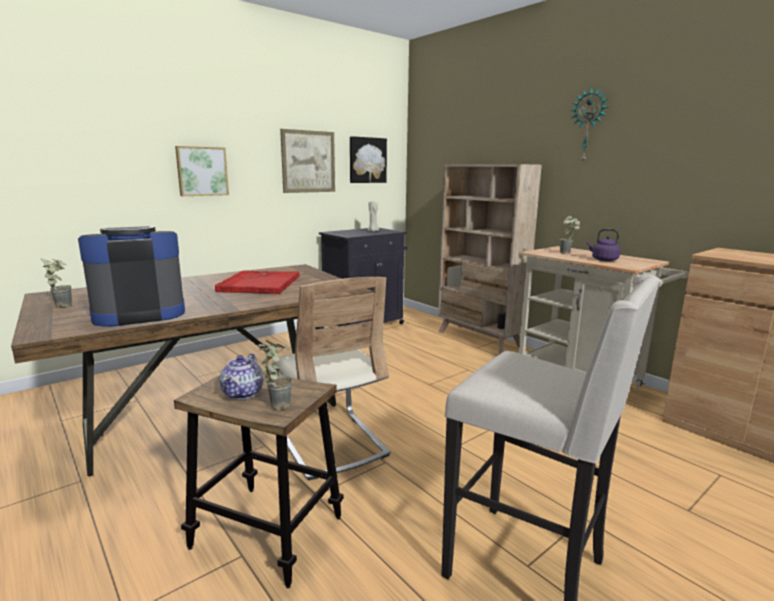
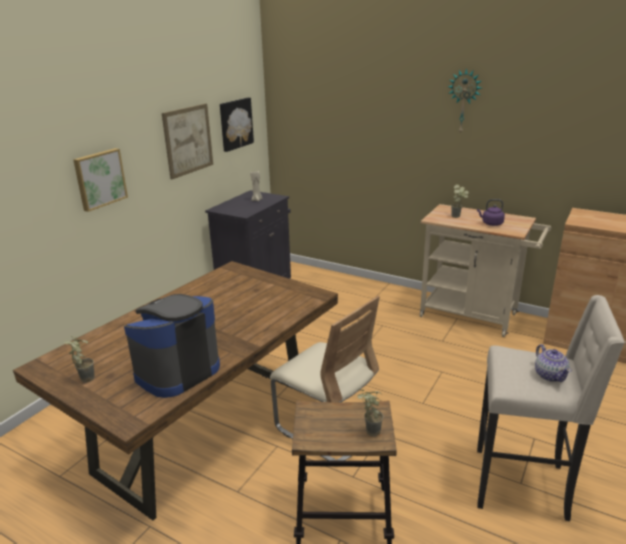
camera: 20 degrees left, 10 degrees up
red tray [215,271,299,294] -> none
teapot [220,353,263,400] -> teapot moved to [535,344,571,382]
beige bookcase [438,164,542,354] -> none

